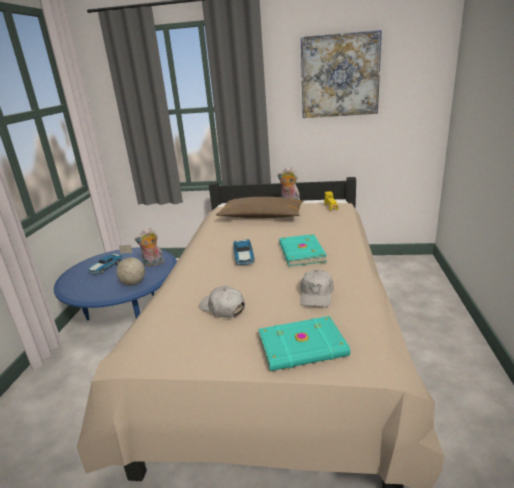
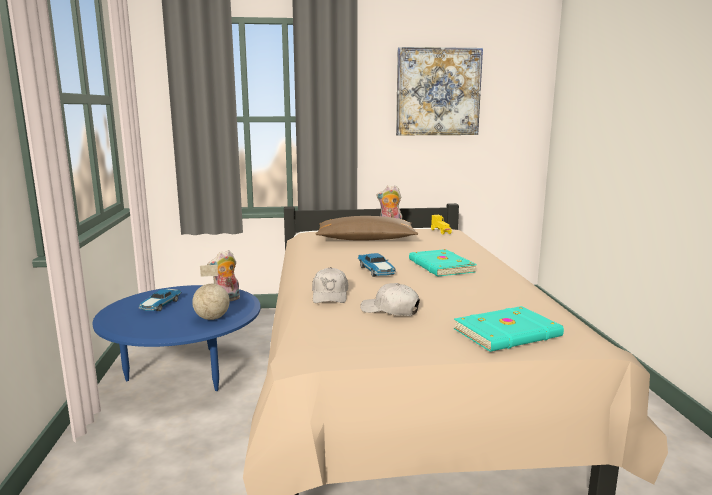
camera: 15 degrees left, 10 degrees down
white cap [300,270,334,307] -> white cap moved to [312,267,348,303]

